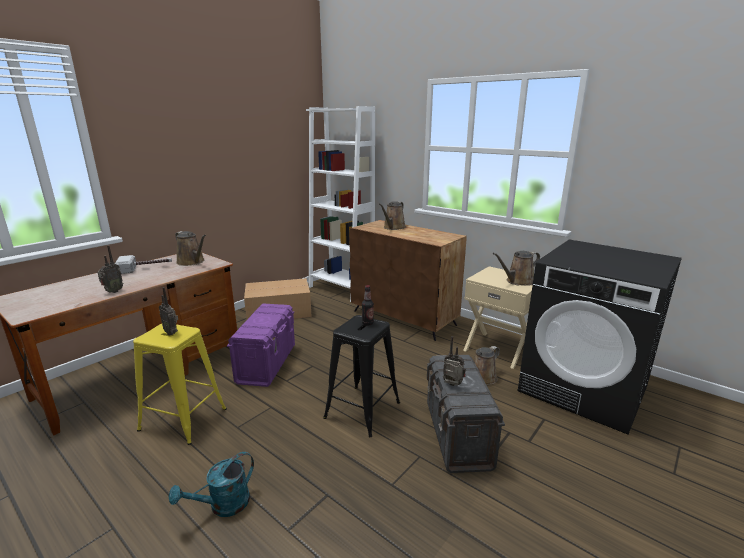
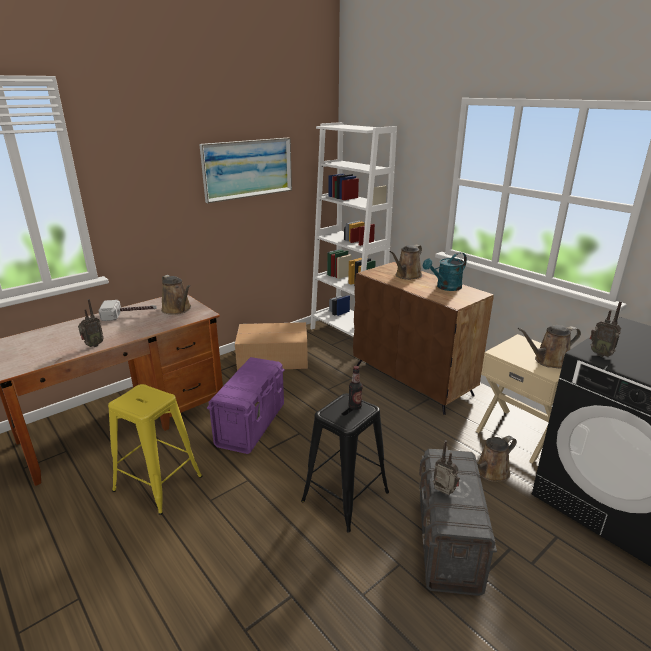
camera: 10 degrees right, 5 degrees up
radio [159,287,178,336] -> radio moved to [589,301,622,357]
turquoise watering can [169,452,254,517] -> turquoise watering can moved to [423,252,467,291]
none -> picture [199,138,292,203]

